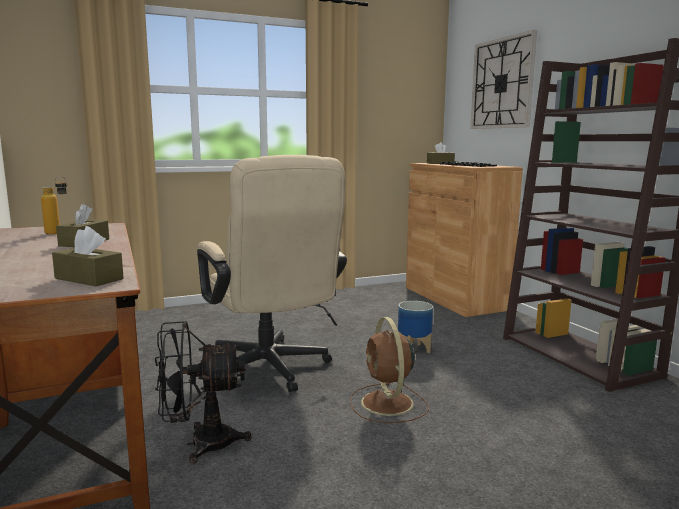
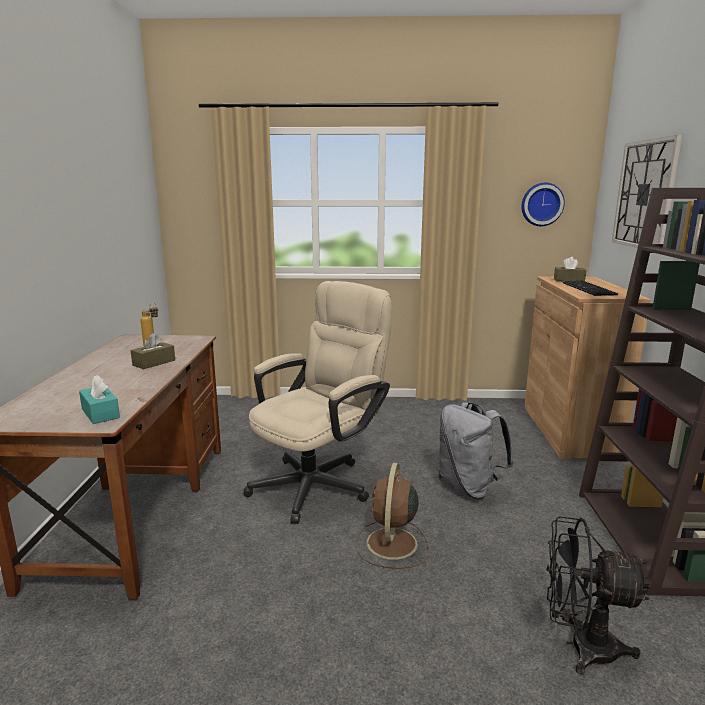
camera: 25 degrees right, 5 degrees up
brown tissue box [52,226,124,286] -> turquoise tissue box [79,375,120,424]
black fan [155,321,252,464] -> black fan moved to [547,516,651,675]
beige office chair [197,155,347,392] -> beige office chair turned 135 degrees counterclockwise [243,281,392,524]
planter [398,301,433,353] -> grey backpack [438,402,514,499]
none -> wall clock [521,183,565,226]

